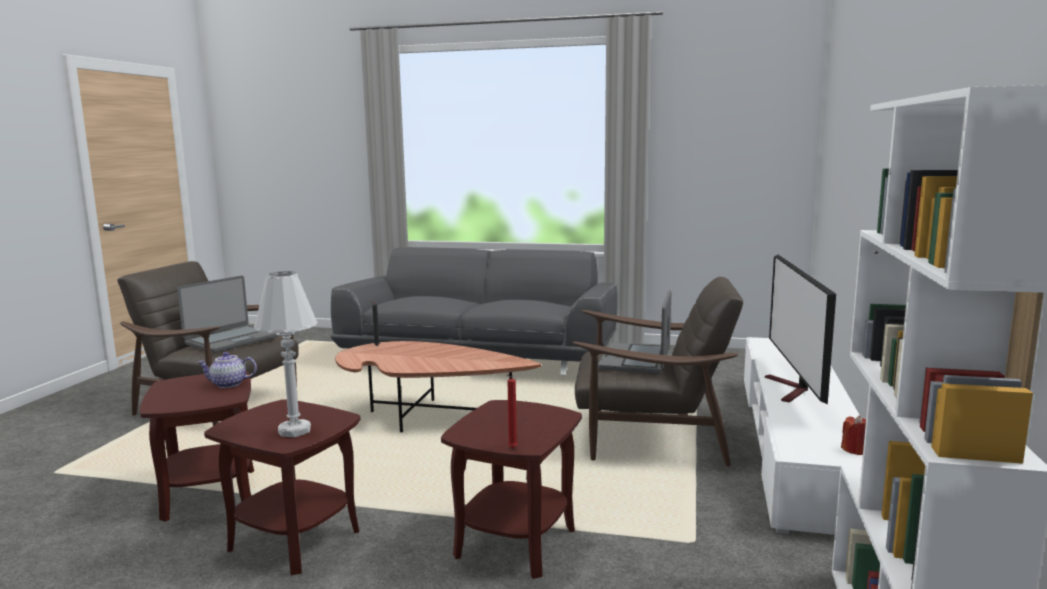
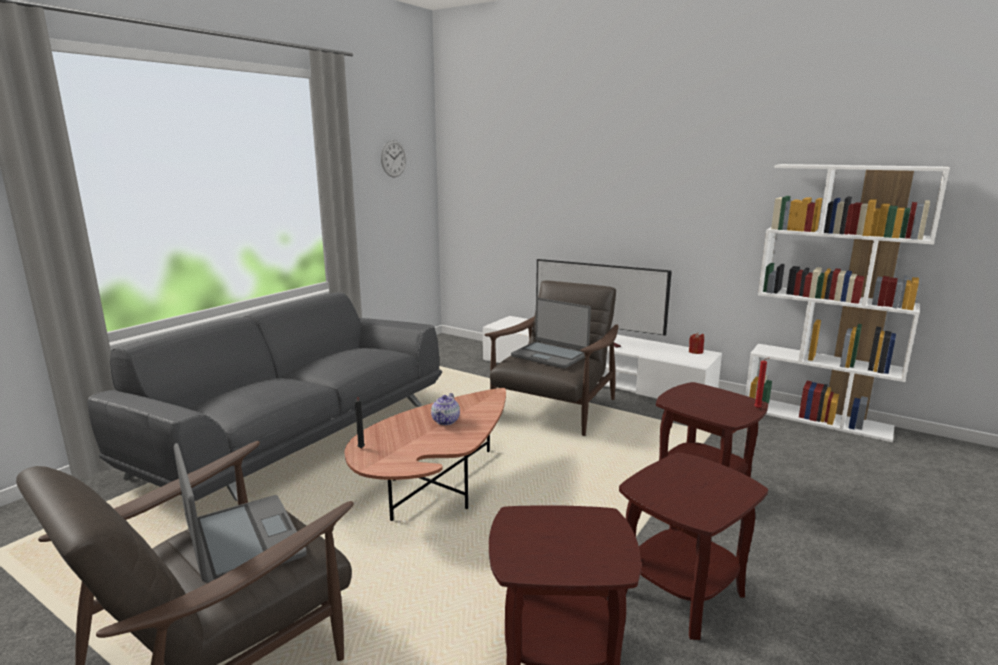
camera: 70 degrees left, 5 degrees up
teapot [197,352,257,388] -> teapot moved to [431,393,460,425]
white table lamp [254,271,318,437] -> none
none -> wall clock [381,140,406,177]

